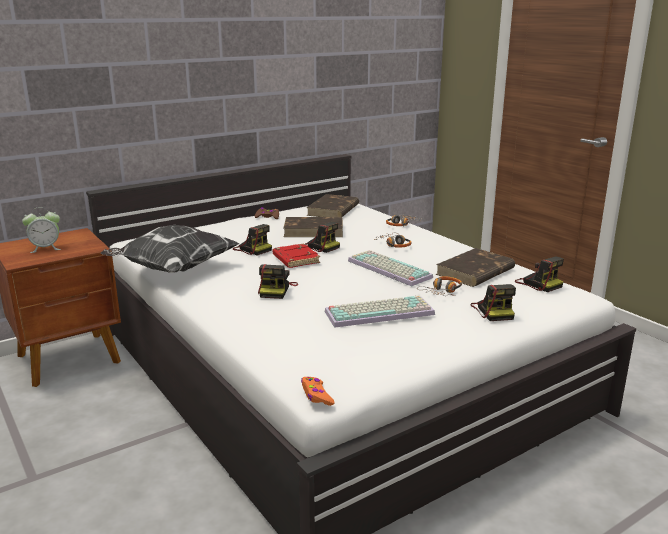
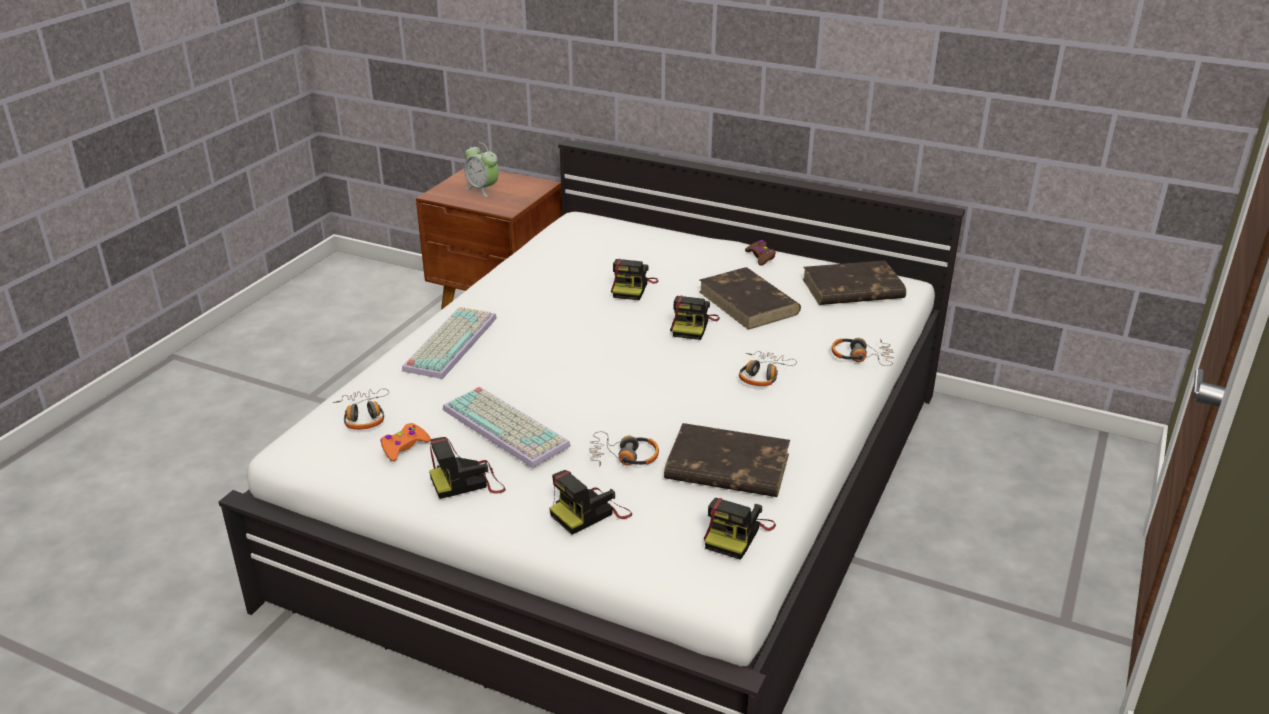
camera: 60 degrees right, 10 degrees up
pillow [101,225,240,273] -> none
camera [258,264,298,299] -> camera moved to [429,437,506,499]
red book [273,243,320,268] -> none
orange game controller [301,377,335,406] -> orange game controller moved to [380,423,431,461]
keyboard [348,250,433,286] -> keyboard moved to [402,307,497,379]
none -> headphones [333,388,389,430]

